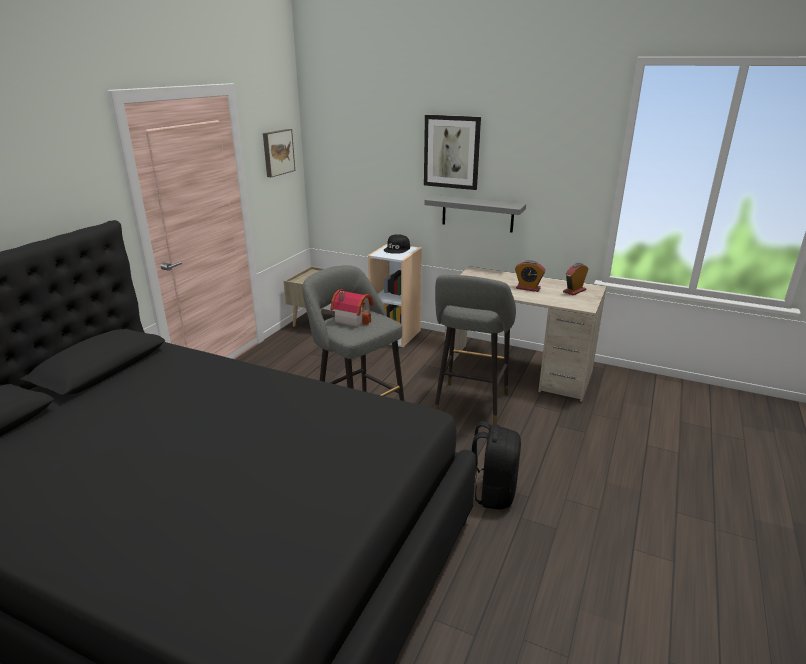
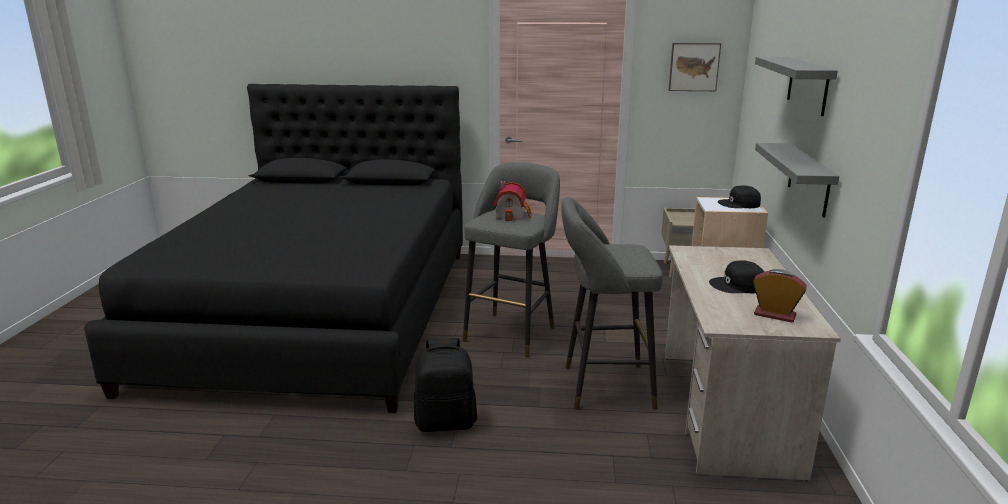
camera: 70 degrees right, 5 degrees down
picture [424,115,481,190] -> grey shelf [755,57,838,116]
alarm clock [515,260,546,292] -> black cap [709,260,764,293]

